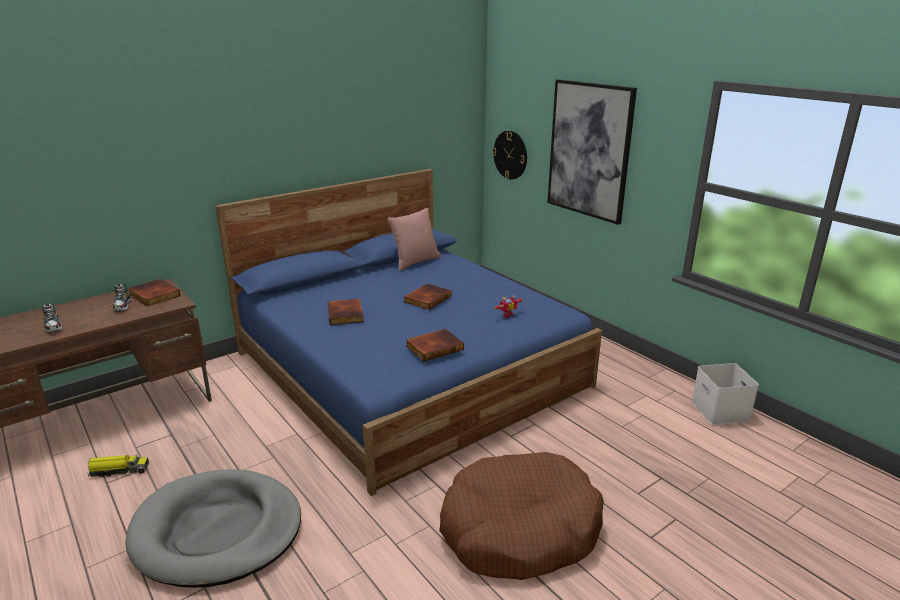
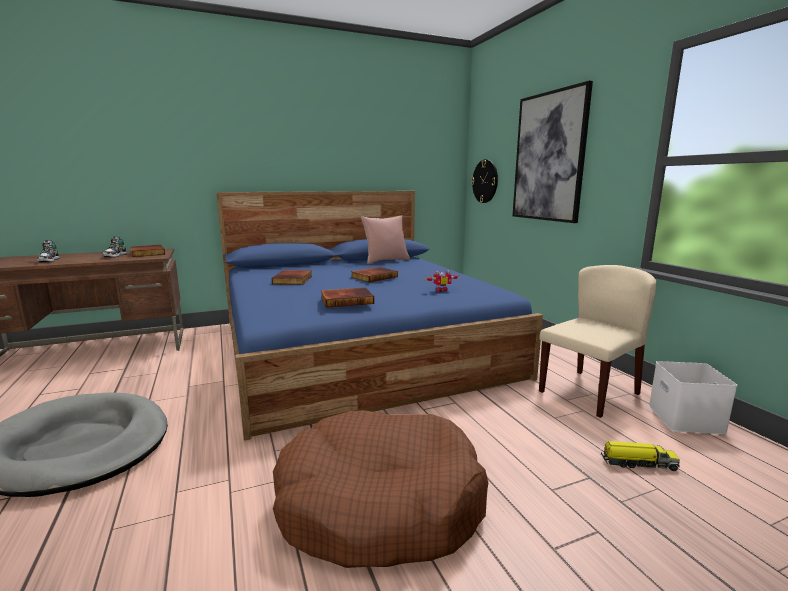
camera: 15 degrees right, 10 degrees down
toy truck [87,455,149,477] -> toy truck moved to [601,441,680,471]
none -> beige chair [539,265,657,418]

